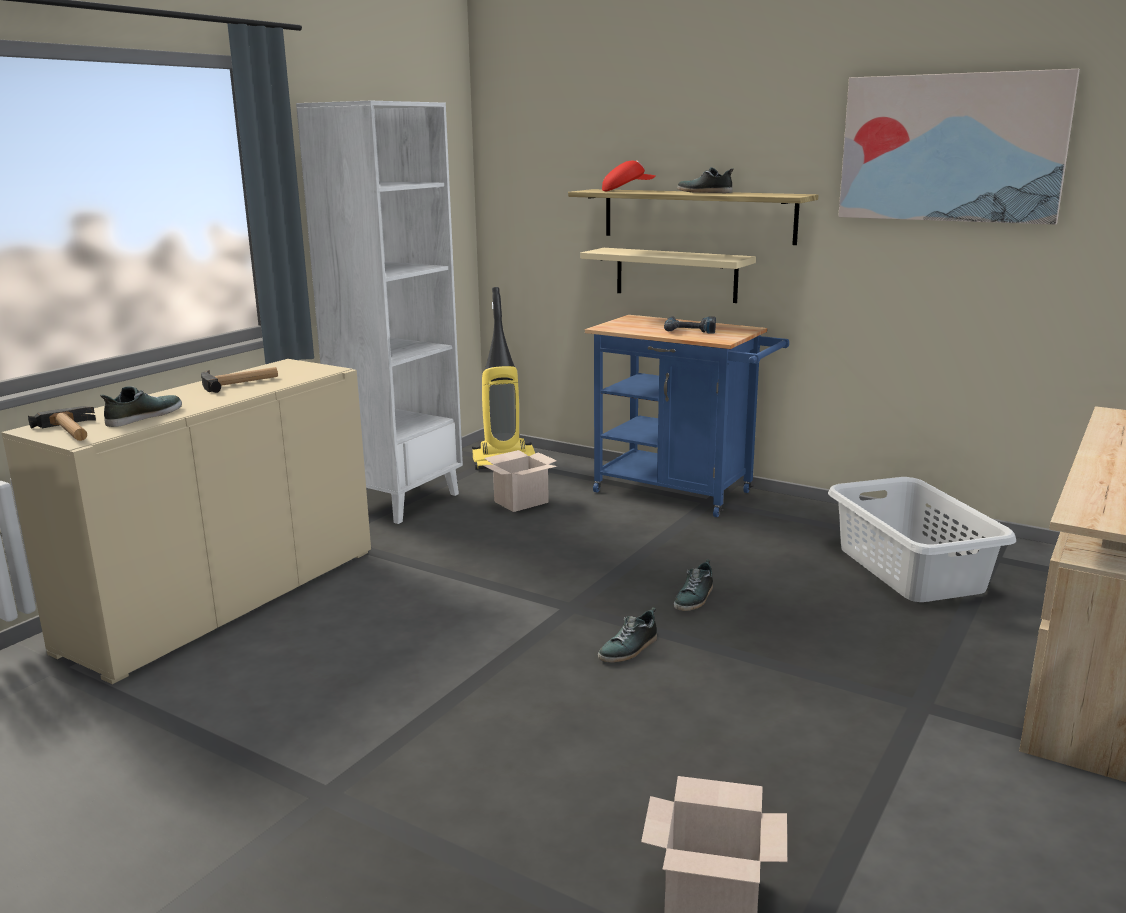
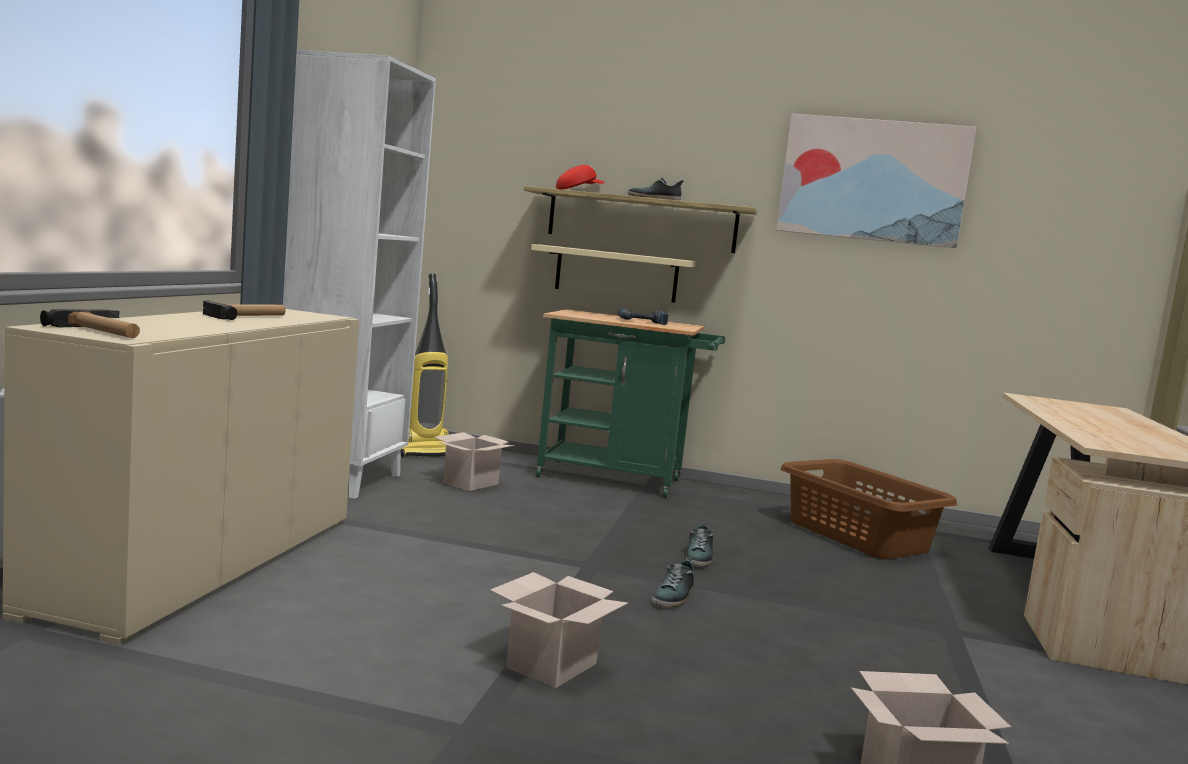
camera: 20 degrees left, 10 degrees down
shoe [100,386,182,427] -> none
blue cart [585,315,789,517] -> green cart [536,309,725,498]
grey laundry basket [828,477,1016,602] -> brown laundry basket [780,459,957,559]
none -> cardboard box [490,572,628,688]

